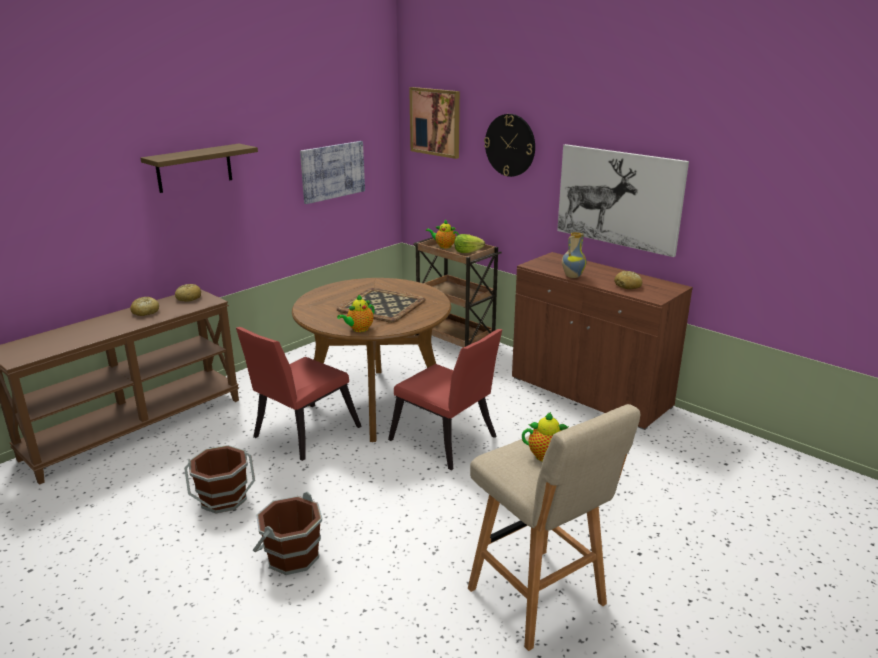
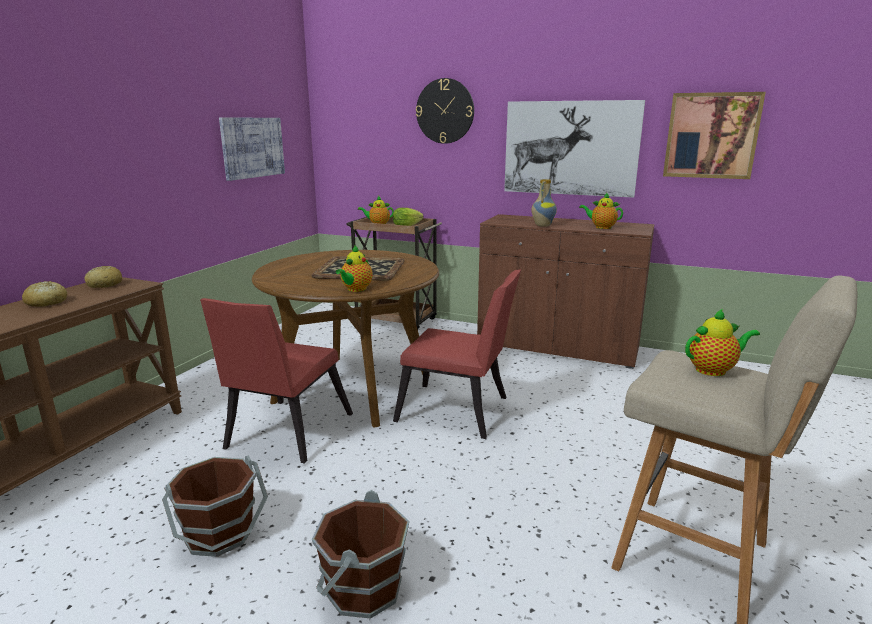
camera: 20 degrees left, 5 degrees down
shelf [141,144,258,193] -> none
picture [409,87,460,159] -> picture moved to [663,92,766,179]
bread [614,271,642,289] -> teapot [579,192,623,229]

